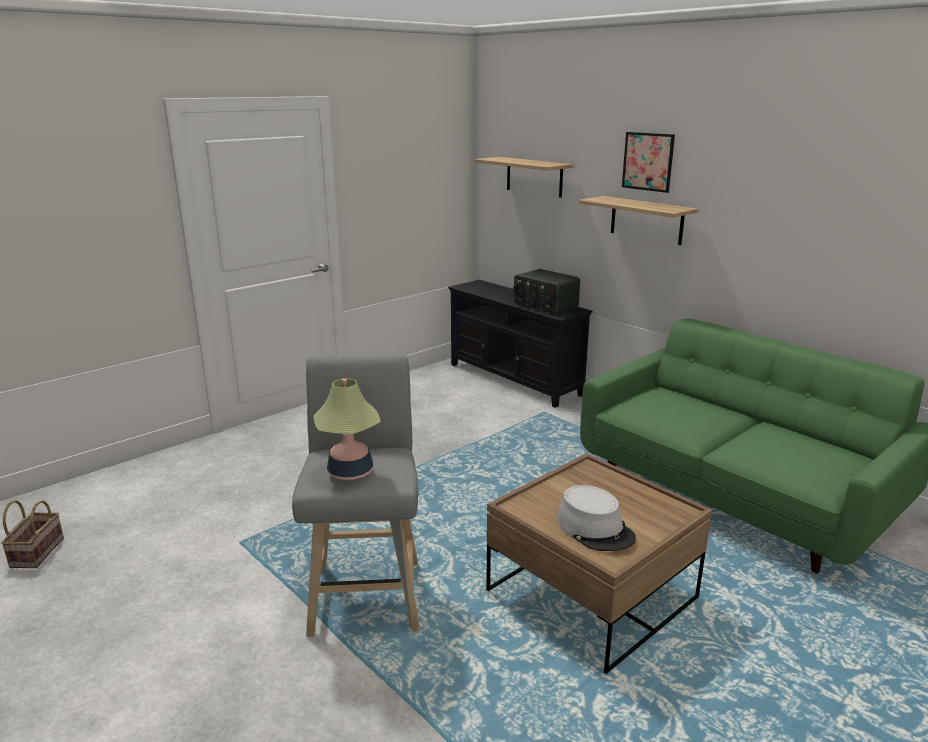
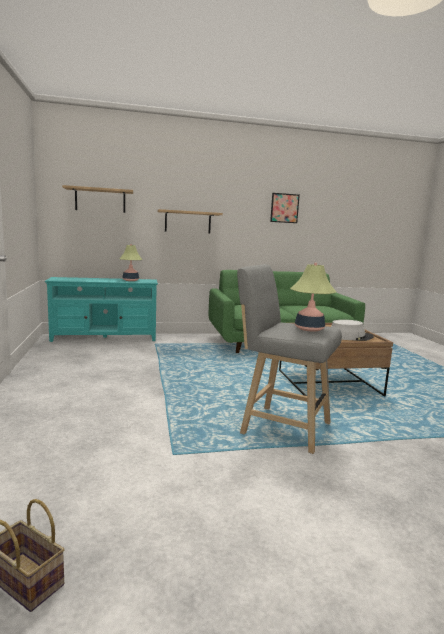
camera: 60 degrees left, 10 degrees down
black tv stand [448,280,593,408] -> turquoise tv stand [45,277,158,342]
radio [513,269,580,315] -> table lamp [119,244,142,281]
picture [622,132,675,193] -> picture moved to [270,193,300,223]

